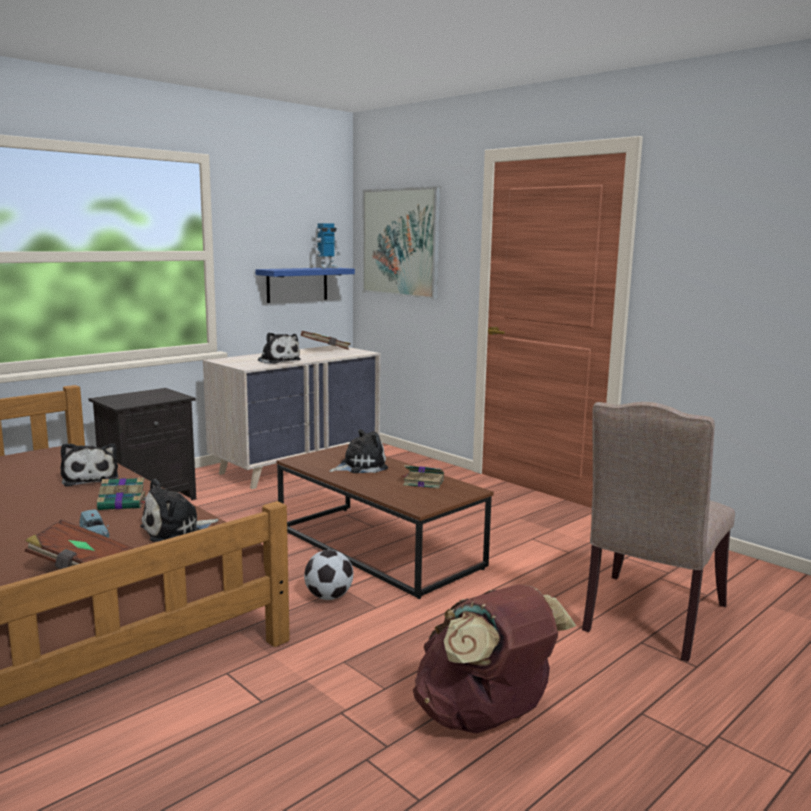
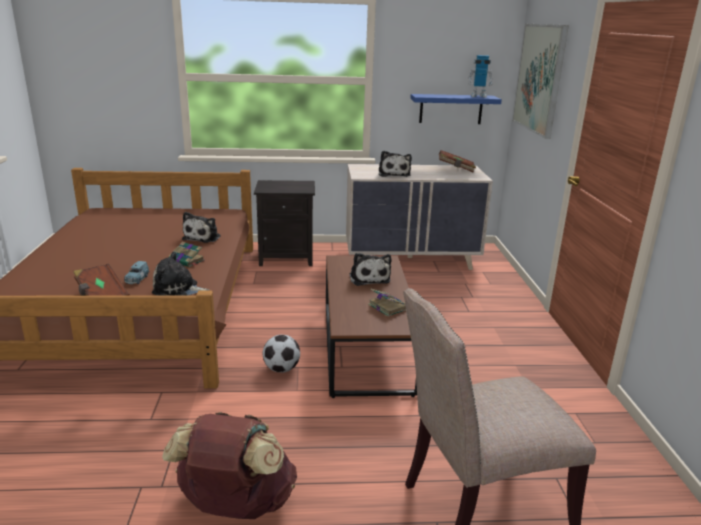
camera: 40 degrees right, 10 degrees up
plush toy [329,429,388,473] -> plush toy turned 60 degrees clockwise [350,253,391,286]

